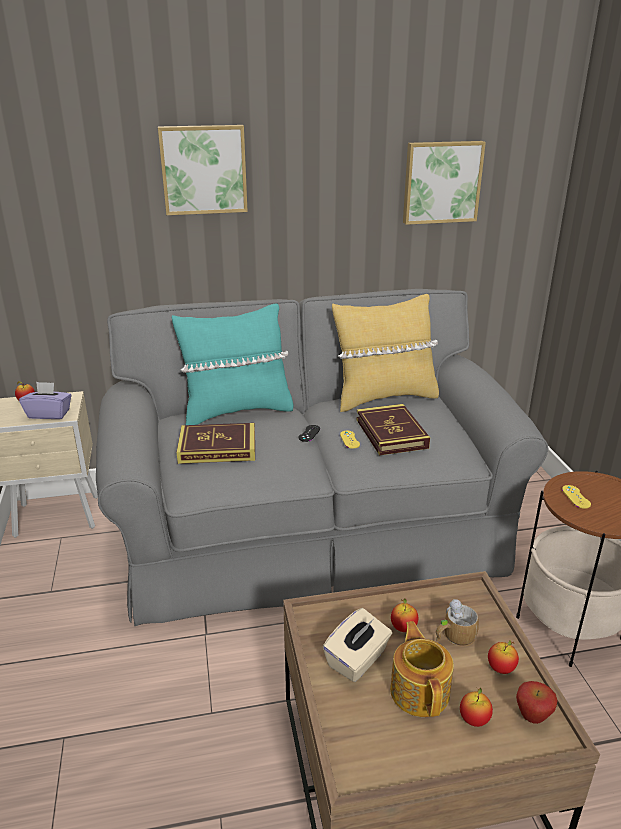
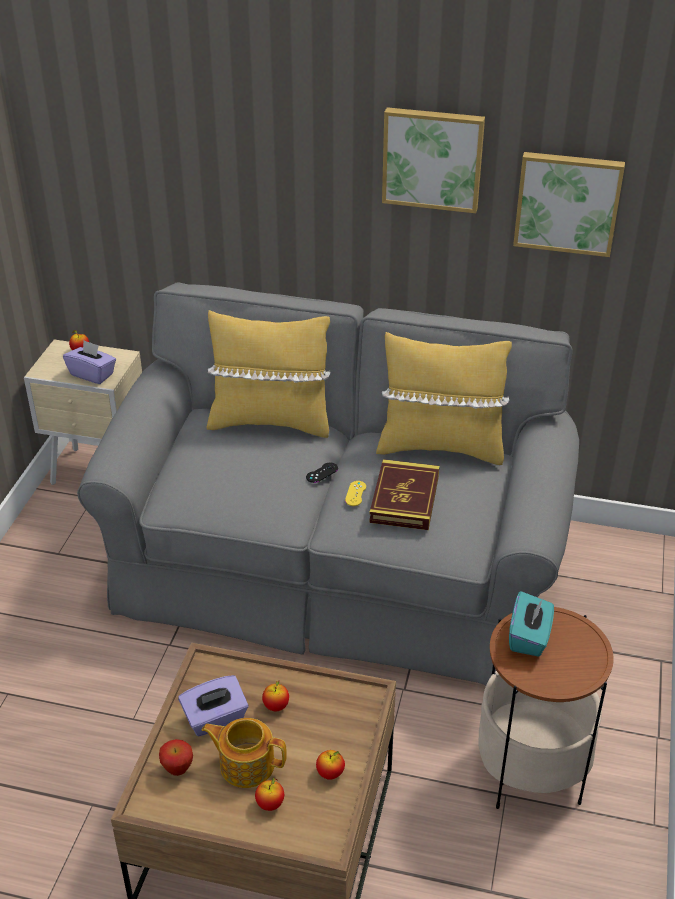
camera: 25 degrees right, 10 degrees up
picture [158,125,248,215] -> picture moved to [382,107,485,213]
turquoise pillow [172,303,293,425] -> yellow pillow [207,310,331,438]
book [177,423,255,464] -> none
beige tissue box [323,608,392,682] -> purple tissue box [178,675,249,736]
teapot [390,621,454,717] -> teapot turned 90 degrees counterclockwise [202,718,287,788]
mug [436,599,479,647] -> none
apple [516,681,558,724] -> apple moved to [159,739,193,776]
yellow game controller [562,485,591,509] -> turquoise tissue box [509,591,554,657]

